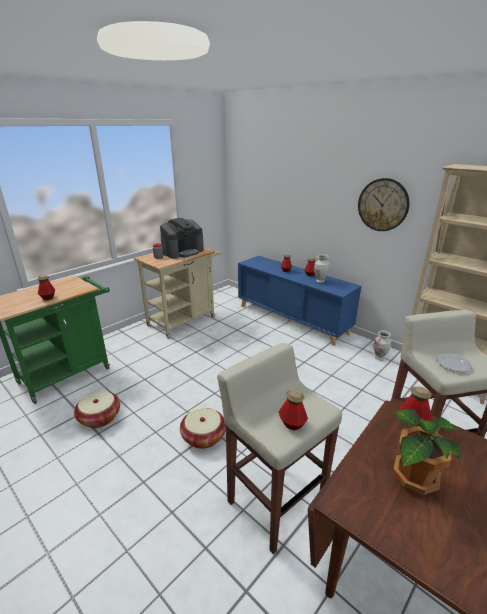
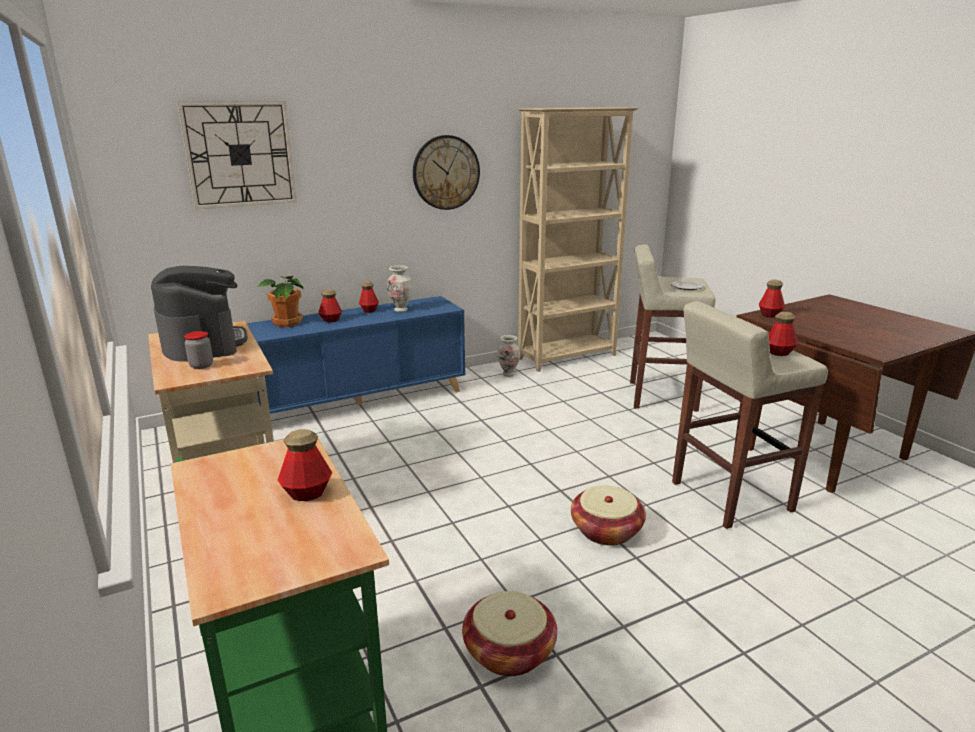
camera: 70 degrees left, 5 degrees down
potted plant [392,409,461,496] -> potted plant moved to [258,276,304,327]
none -> wall clock [177,101,297,210]

